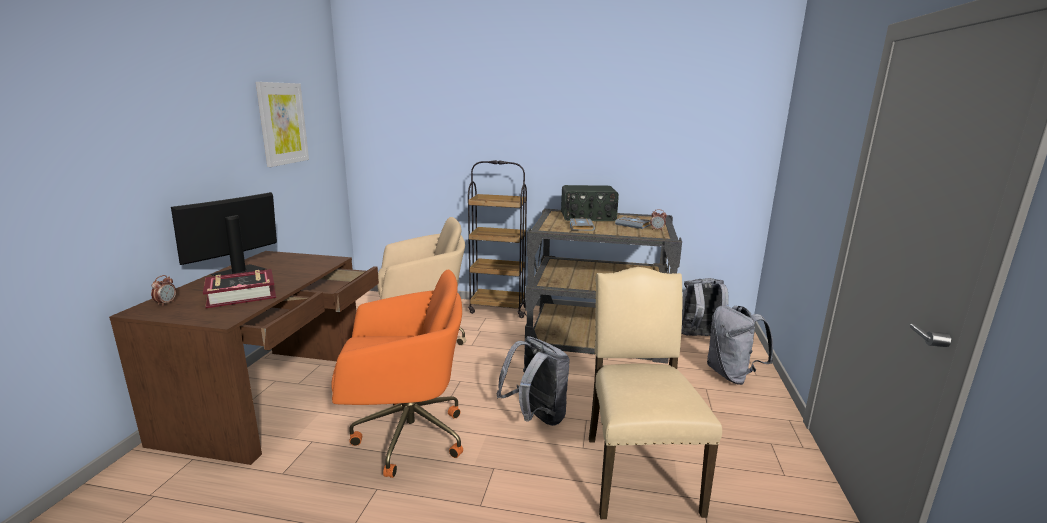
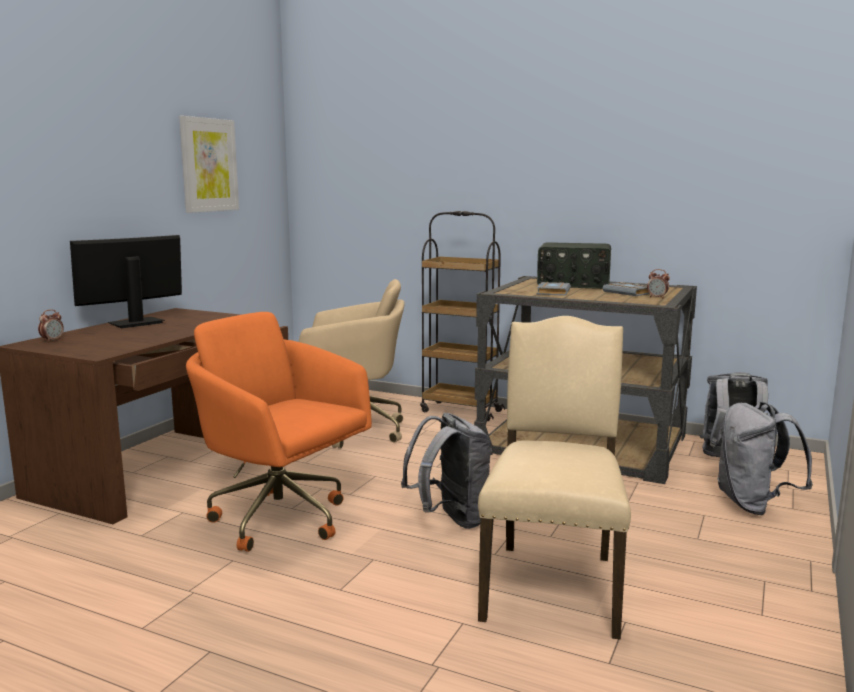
camera: 15 degrees right, 5 degrees down
book [203,269,276,308] -> none
orange office chair [331,270,463,478] -> orange office chair turned 150 degrees counterclockwise [186,312,372,552]

